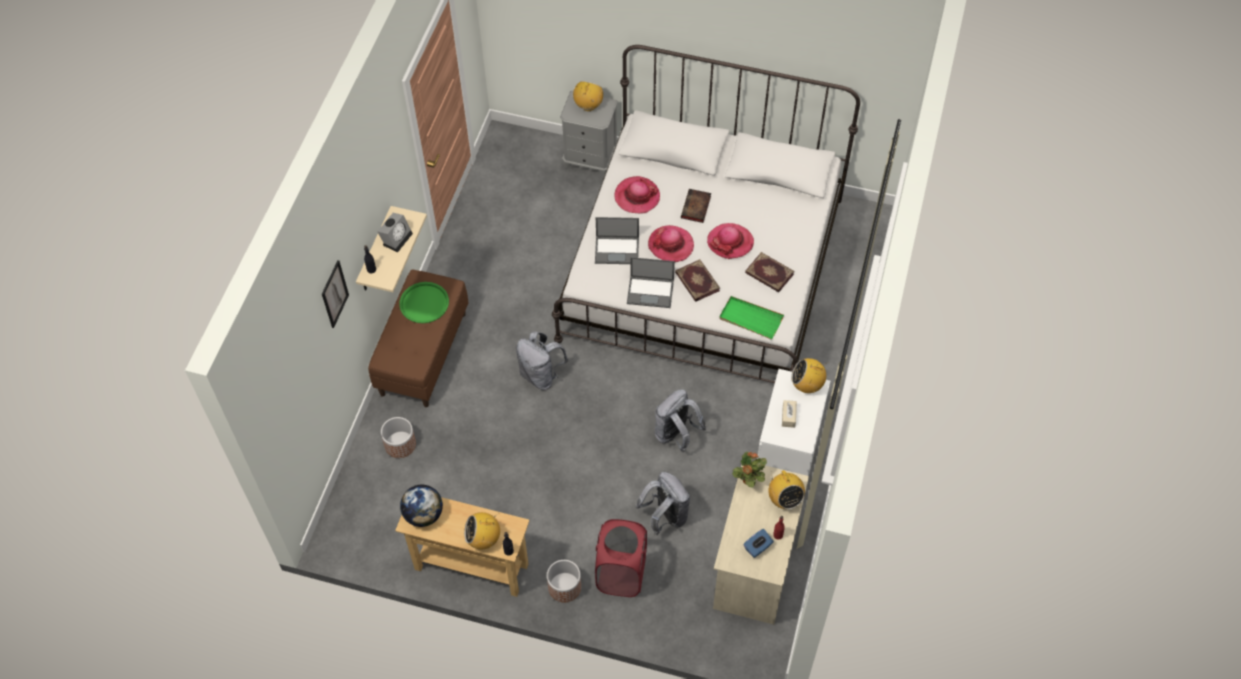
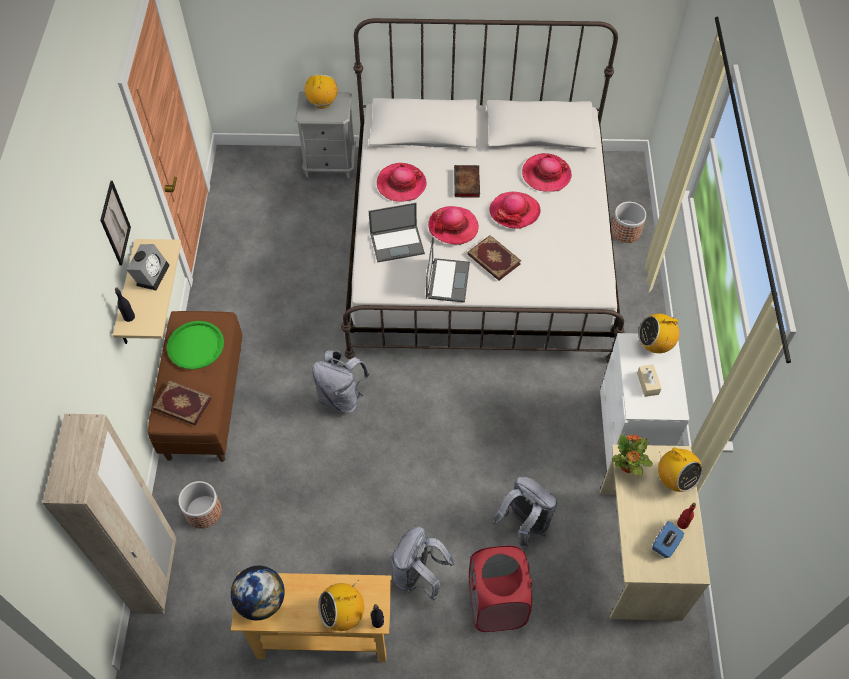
camera: 15 degrees left, 0 degrees up
picture [322,260,349,328] -> picture moved to [100,181,131,266]
planter [547,560,581,603] -> planter moved to [611,202,646,243]
laptop [627,257,675,308] -> laptop turned 75 degrees counterclockwise [426,237,470,303]
grey backpack [655,389,707,452] -> grey backpack moved to [391,527,454,601]
green tray [719,296,784,339] -> none
book [745,252,795,292] -> book moved to [153,380,212,425]
none -> beige wardrobe [42,414,177,614]
none -> hat [522,153,572,192]

